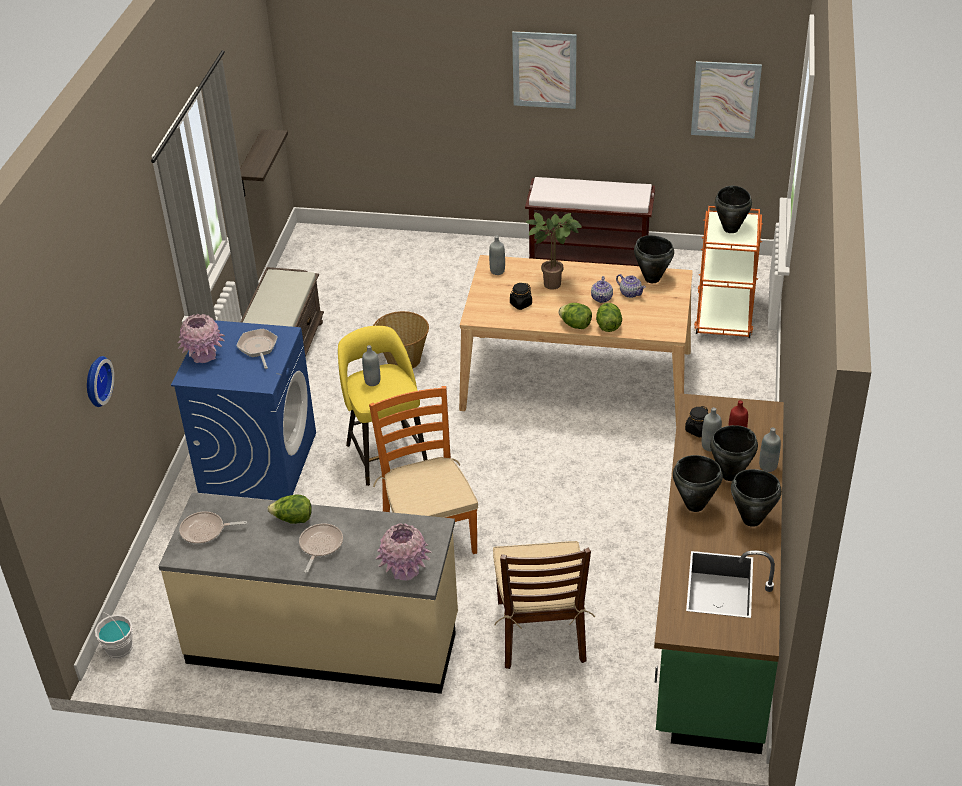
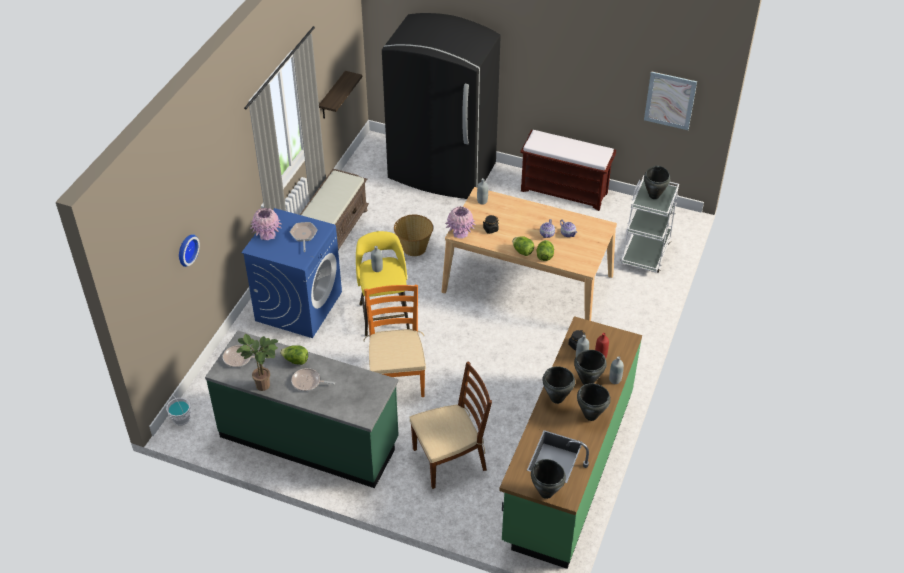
camera: 10 degrees right, 5 degrees up
beige counter [159,493,458,694] -> green counter [205,331,399,488]
frying pan [299,523,343,573] -> frying pan turned 105 degrees counterclockwise [291,368,335,391]
pink vase [376,523,432,580] -> pink vase moved to [445,206,477,239]
brown chair [493,541,595,669] -> brown chair turned 120 degrees counterclockwise [409,361,492,489]
picture [512,31,577,109] -> none
potted plant [526,212,582,290] -> potted plant moved to [236,334,278,391]
black cooking pot [634,235,674,283] -> black cooking pot moved to [531,459,566,499]
orange cart [694,206,763,338] -> white cart [621,176,679,273]
none -> black fridge [382,13,501,199]

